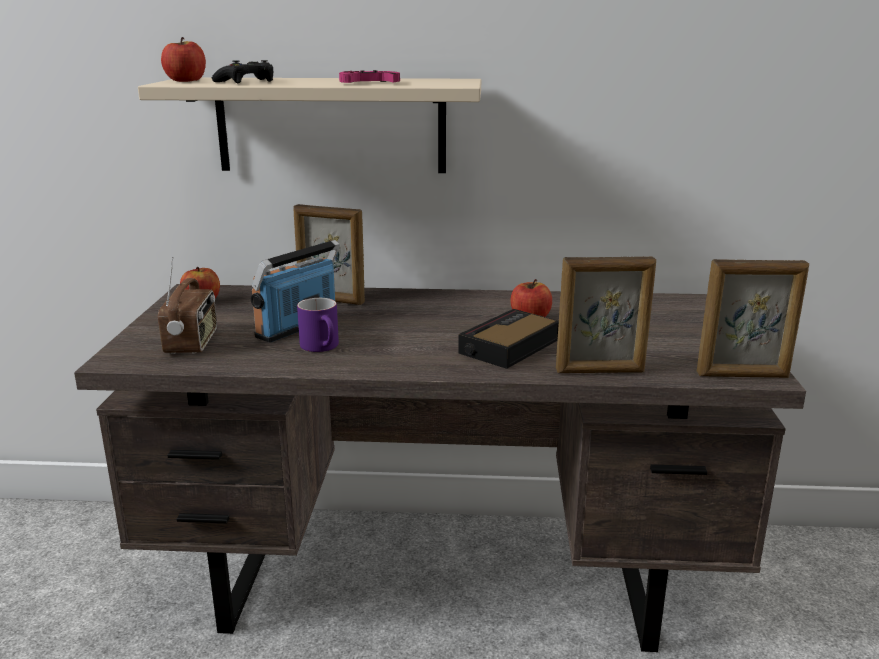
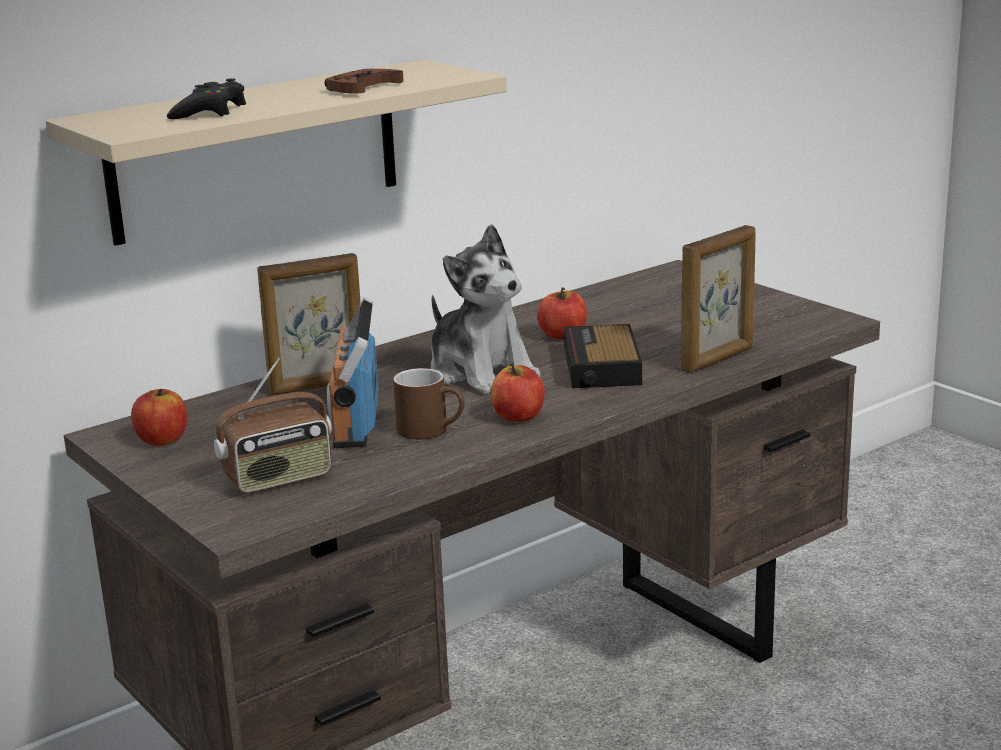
camera: 40 degrees left, 0 degrees up
radio [158,257,217,354] -> radio turned 105 degrees clockwise [214,358,332,494]
apple [161,37,206,82] -> apple moved to [491,363,545,422]
purple mug [297,298,339,352] -> brown mug [393,368,465,439]
pink game controller [339,70,400,83] -> brown game controller [325,69,403,94]
picture frame [697,259,809,378] -> none
none -> plush toy [431,224,540,394]

